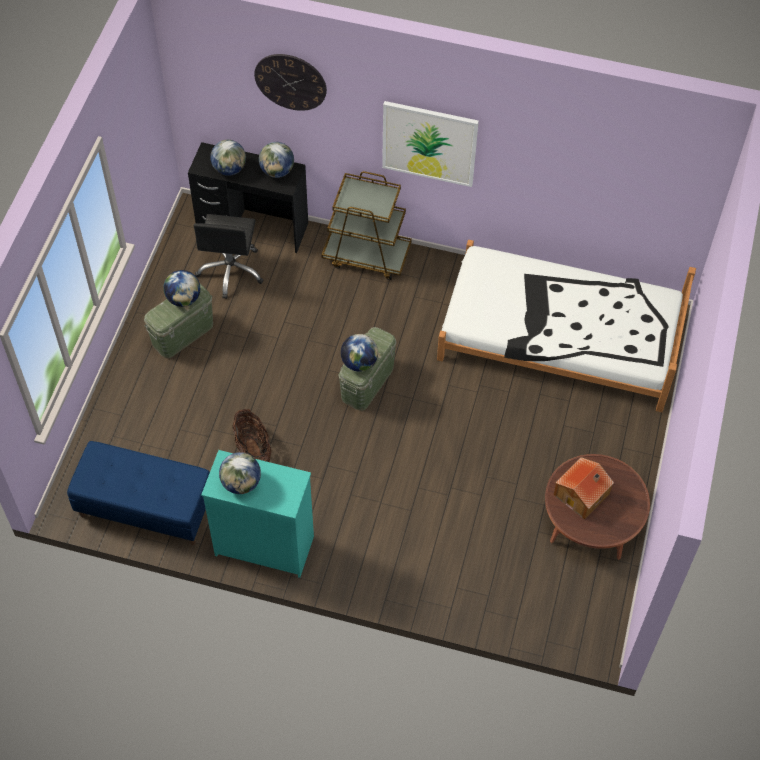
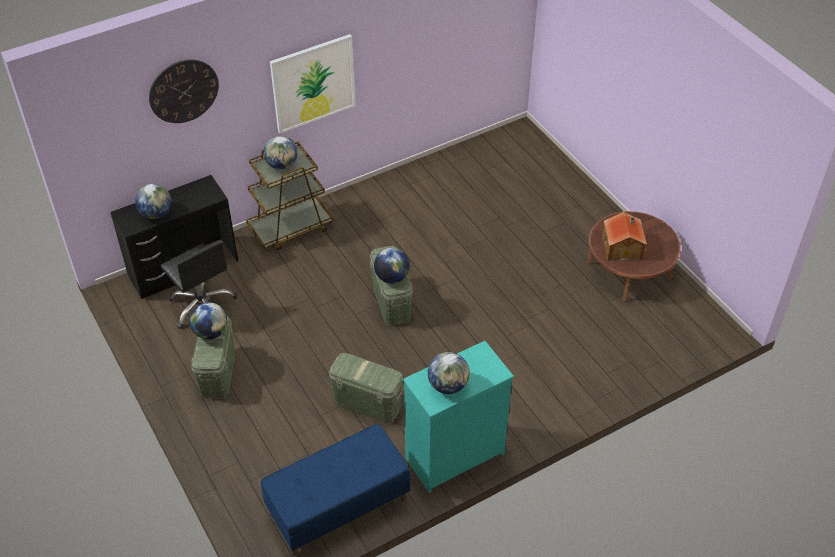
camera: 45 degrees left, 10 degrees down
basket [232,409,272,462] -> green storage box [328,353,404,424]
globe [259,142,294,178] -> globe moved to [264,135,298,170]
white bed [437,240,696,412] -> none

